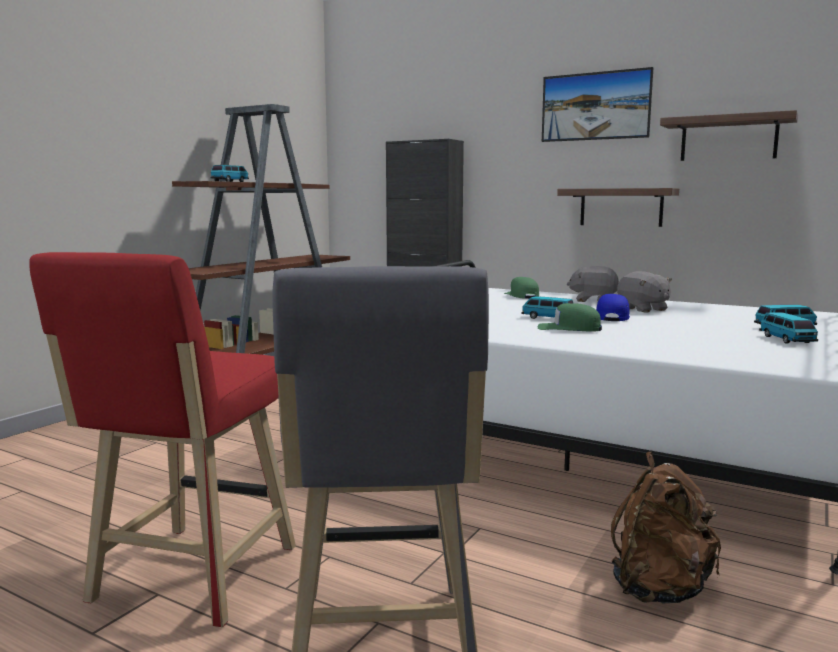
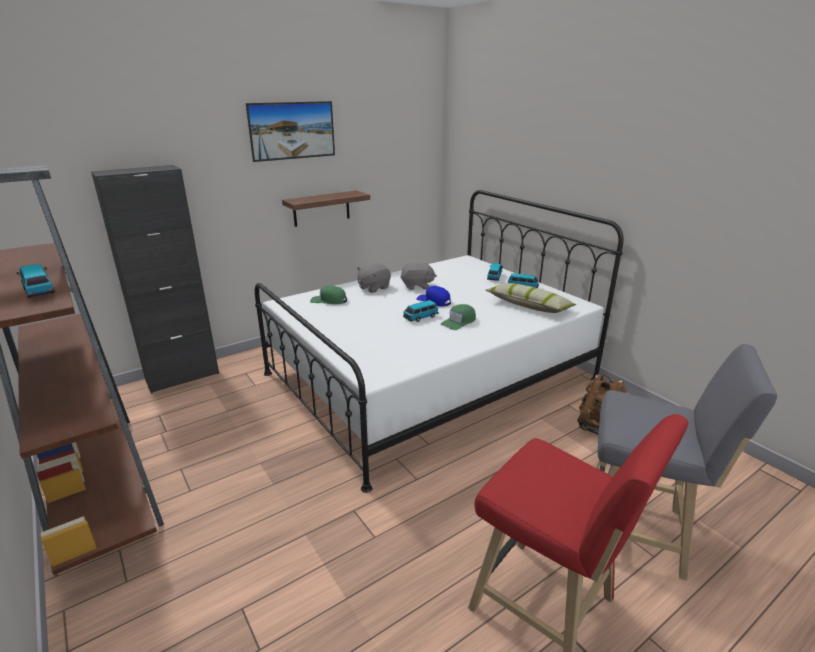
camera: 65 degrees left, 15 degrees up
shelf [660,110,798,161] -> none
none -> pillow [486,283,576,313]

